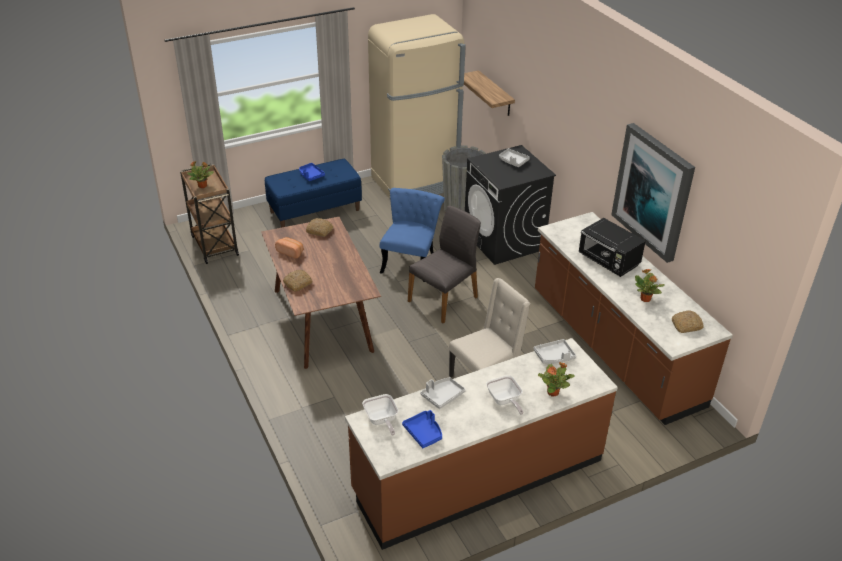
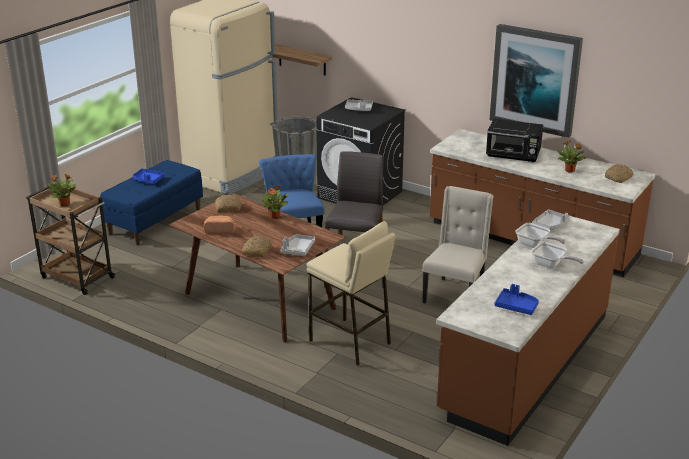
camera: 30 degrees left, 10 degrees down
frying pan [362,394,398,436] -> frying pan moved to [516,223,565,248]
grey tray [421,377,465,409] -> grey tray moved to [281,234,315,256]
potted plant [538,362,575,397] -> potted plant moved to [260,185,289,219]
none -> beige stool [306,221,395,366]

